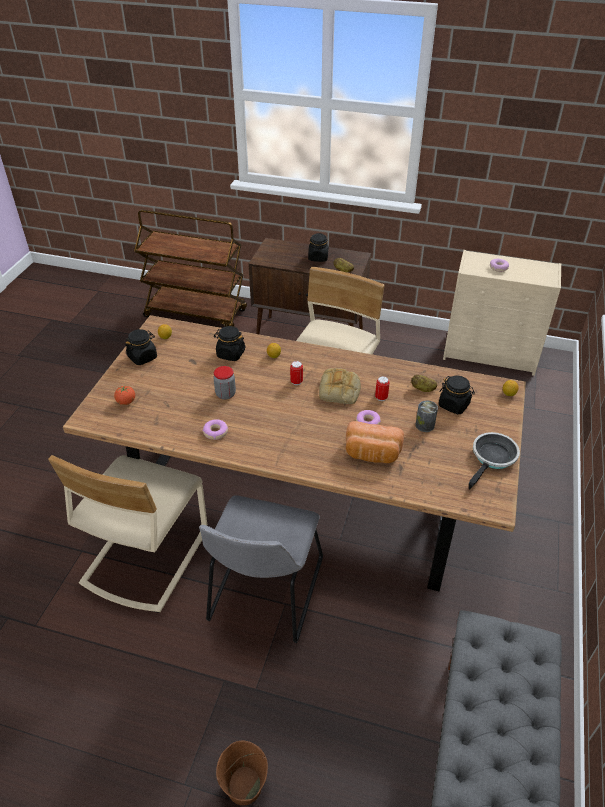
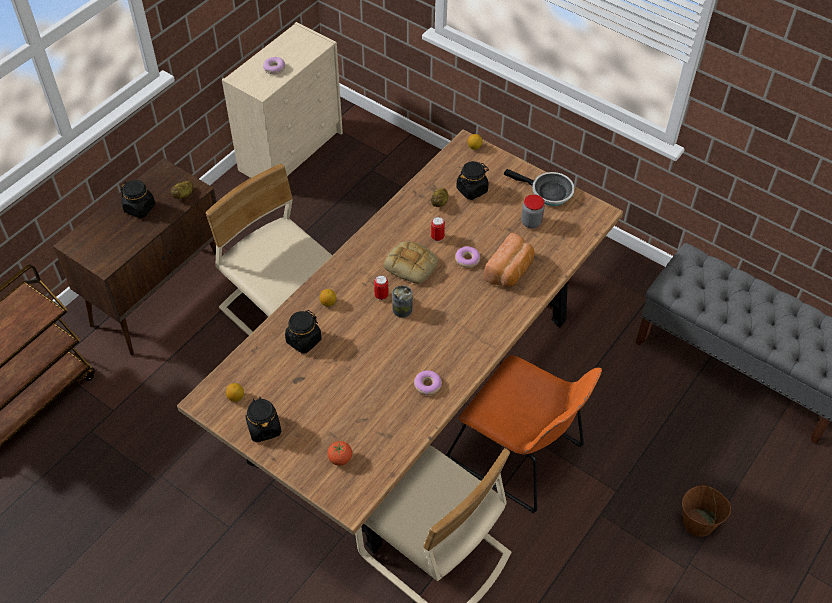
camera: 70 degrees left, 10 degrees up
grey chair [199,495,323,643] -> orange chair [446,355,602,514]
jar [213,366,236,400] -> jar moved to [521,194,545,228]
can [415,401,438,432] -> can moved to [392,285,413,318]
frying pan [469,432,520,490] -> frying pan turned 150 degrees clockwise [504,169,575,206]

